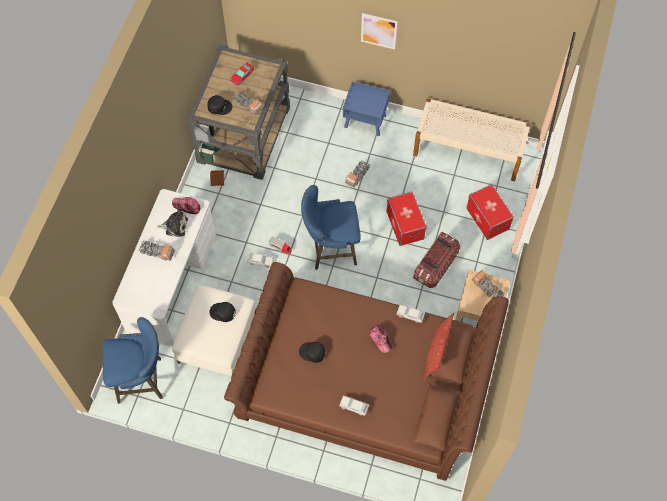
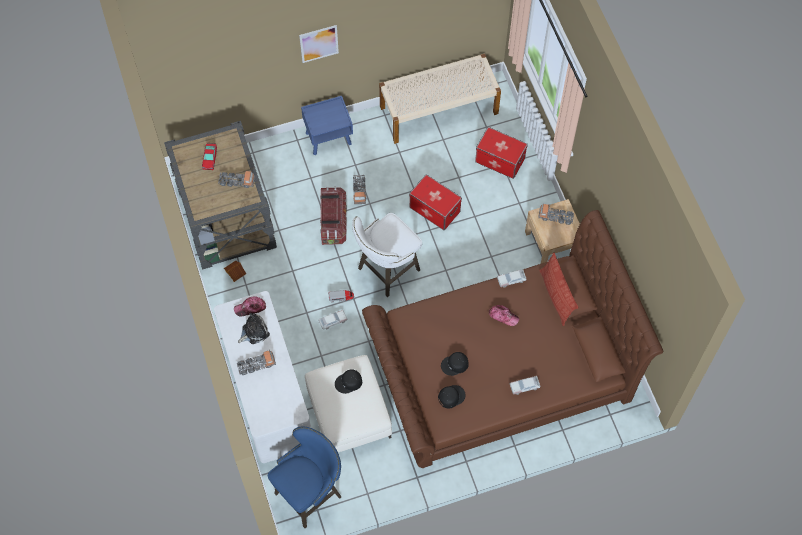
camera: 35 degrees left, 0 degrees up
black cap [207,95,232,115] -> black cap moved to [438,385,466,409]
blue stool [301,185,360,270] -> white stool [352,213,422,297]
storage box [413,232,460,288] -> storage box moved to [320,187,347,245]

